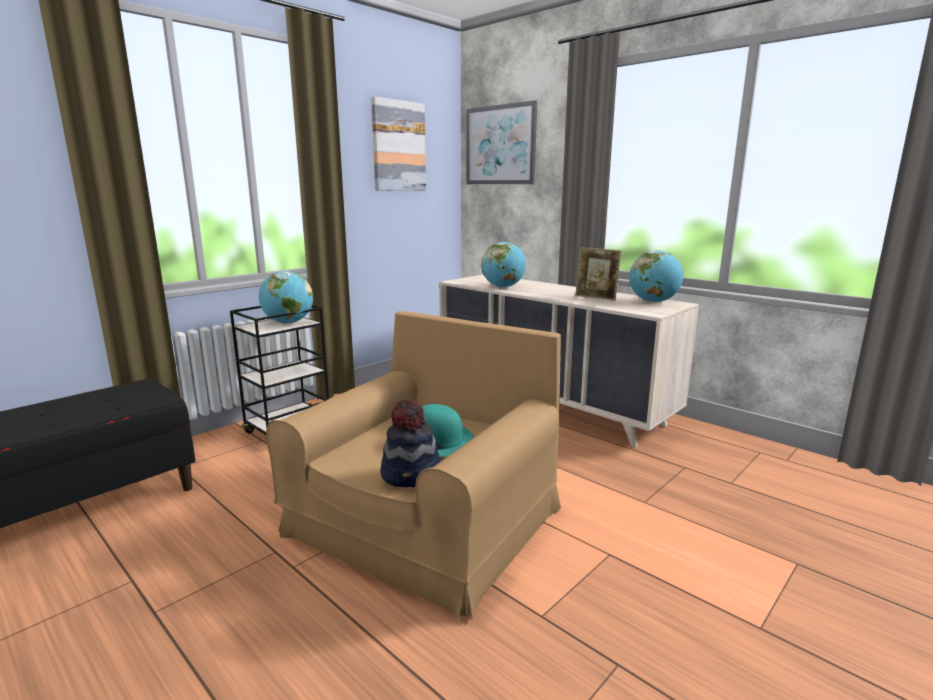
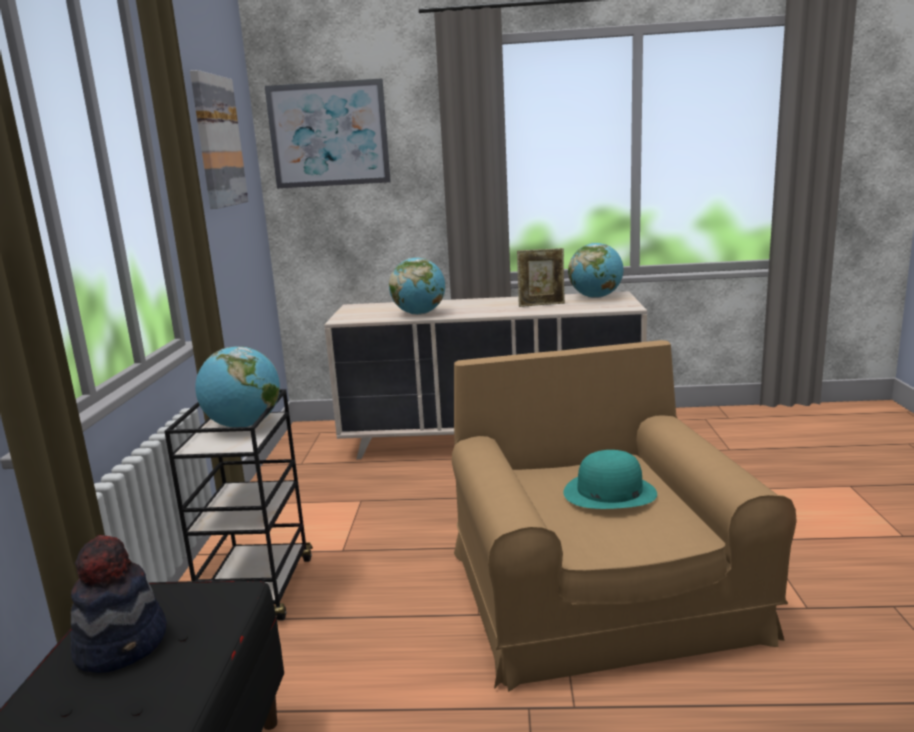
camera: 40 degrees left, 0 degrees up
hat [380,398,441,487] -> hat moved to [71,535,167,673]

